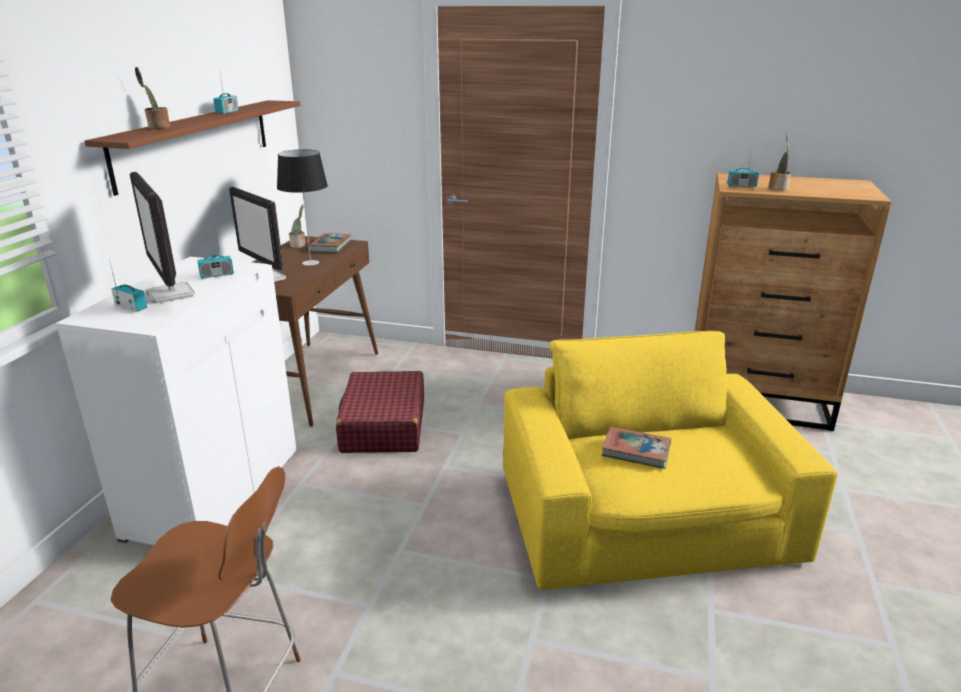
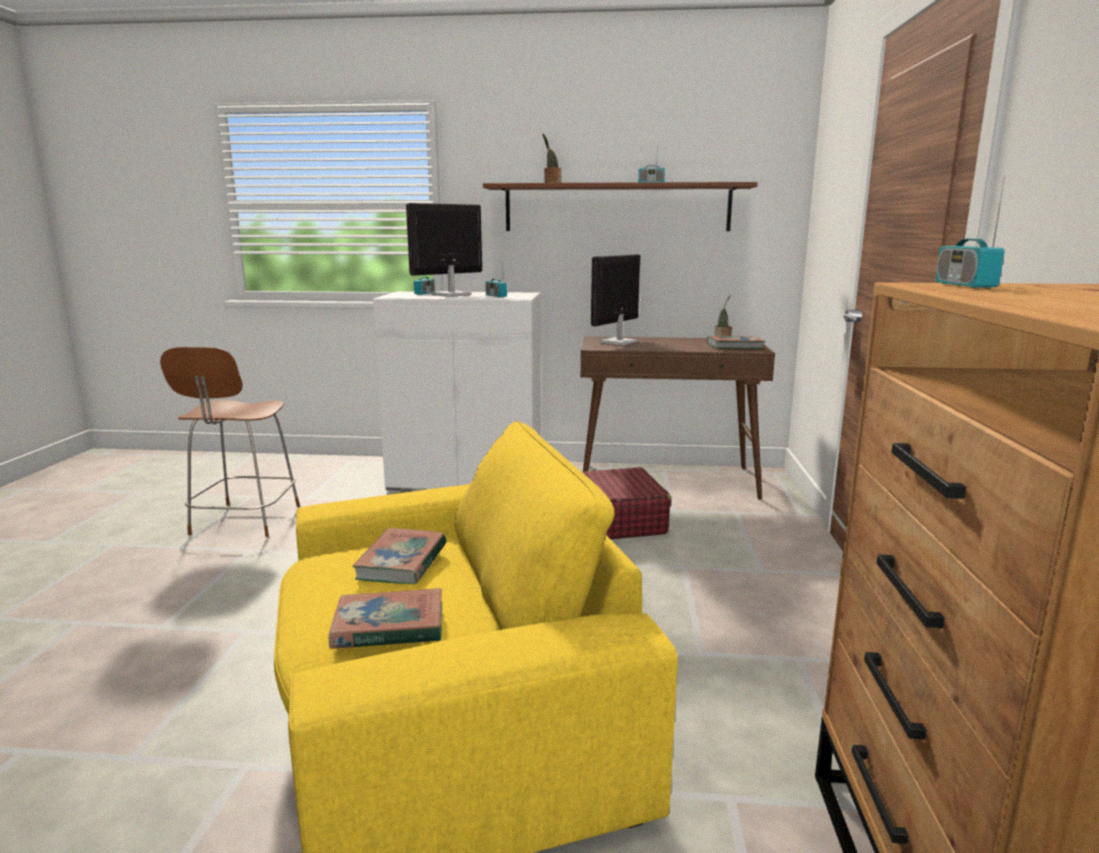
camera: 80 degrees right, 10 degrees down
table lamp [277,149,328,266] -> none
potted plant [769,134,791,191] -> none
none -> book [329,588,442,649]

